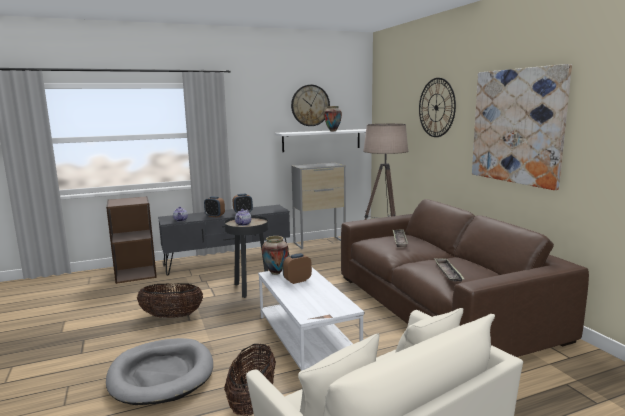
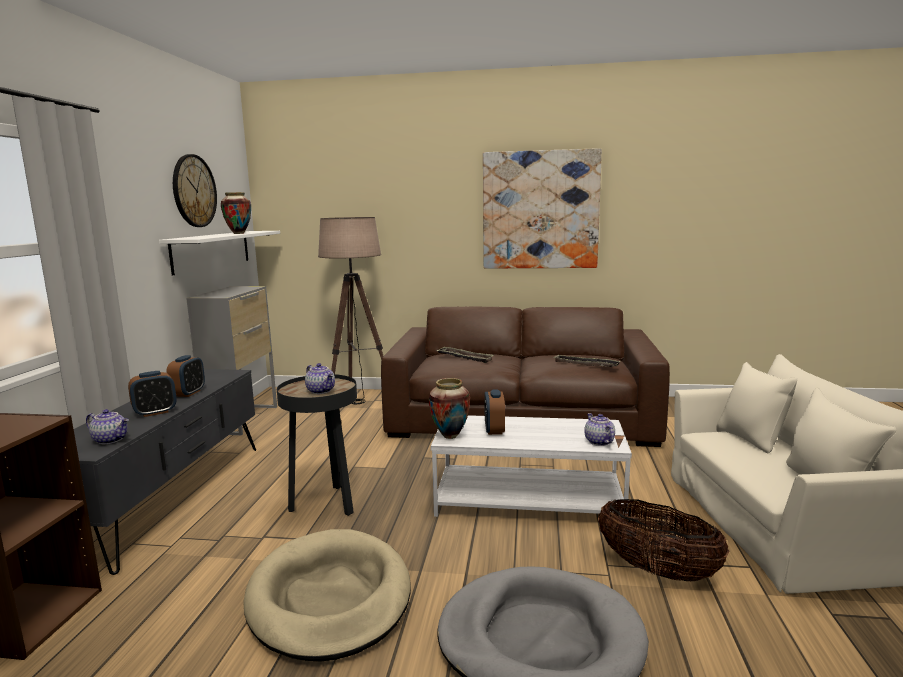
camera: 60 degrees left, 0 degrees up
basket [137,283,203,318] -> beige dog bed [243,529,411,662]
wall clock [419,78,456,137] -> none
none -> teapot [584,413,615,446]

